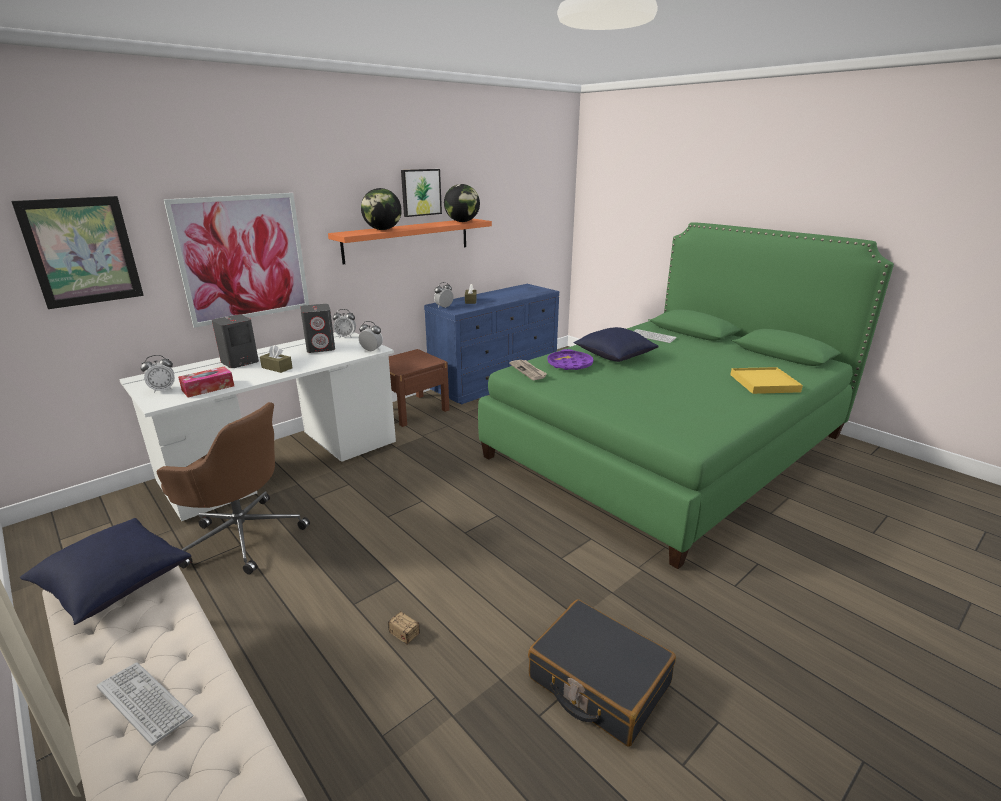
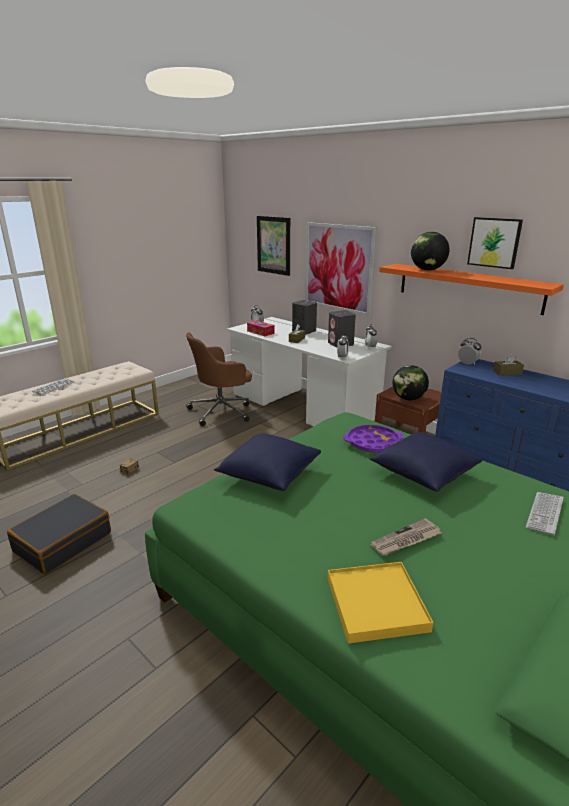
camera: 85 degrees right, 0 degrees up
blue pillow [20,518,191,625] -> blue pillow moved to [214,433,321,491]
brown office chair [157,402,310,575] -> brown office chair turned 45 degrees clockwise [186,332,252,426]
globe [444,184,480,222] -> globe moved to [392,365,429,400]
newspaper [509,360,547,380] -> newspaper moved to [370,518,441,556]

